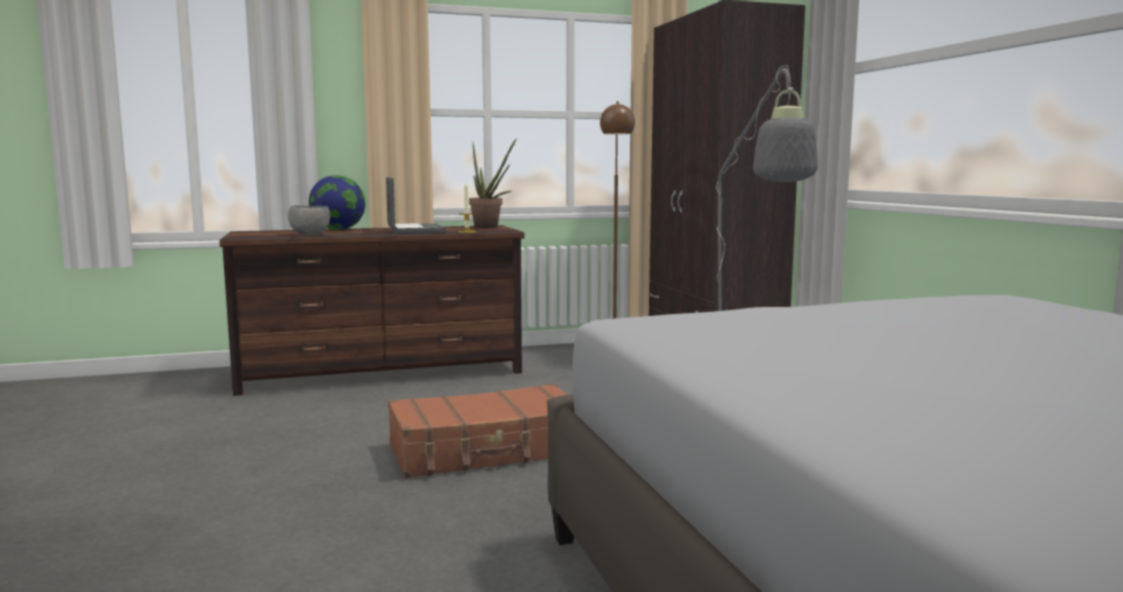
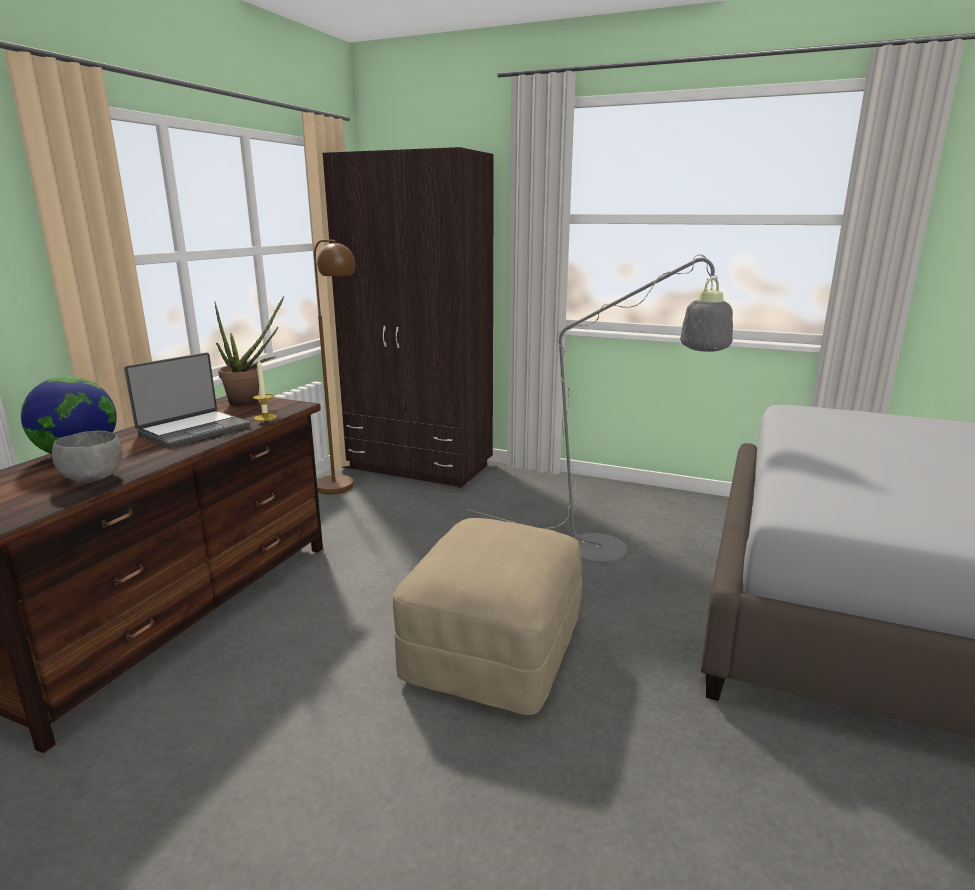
camera: 50 degrees left, 10 degrees up
laptop [386,177,446,234] -> laptop turned 105 degrees clockwise [124,353,250,448]
brown suitcase [388,384,567,478] -> beige ottoman [393,518,582,715]

